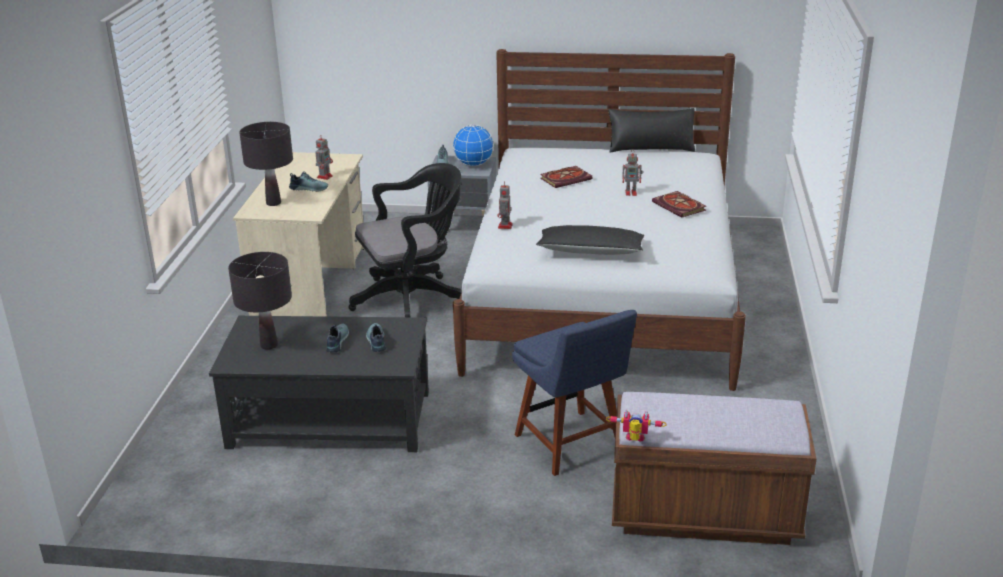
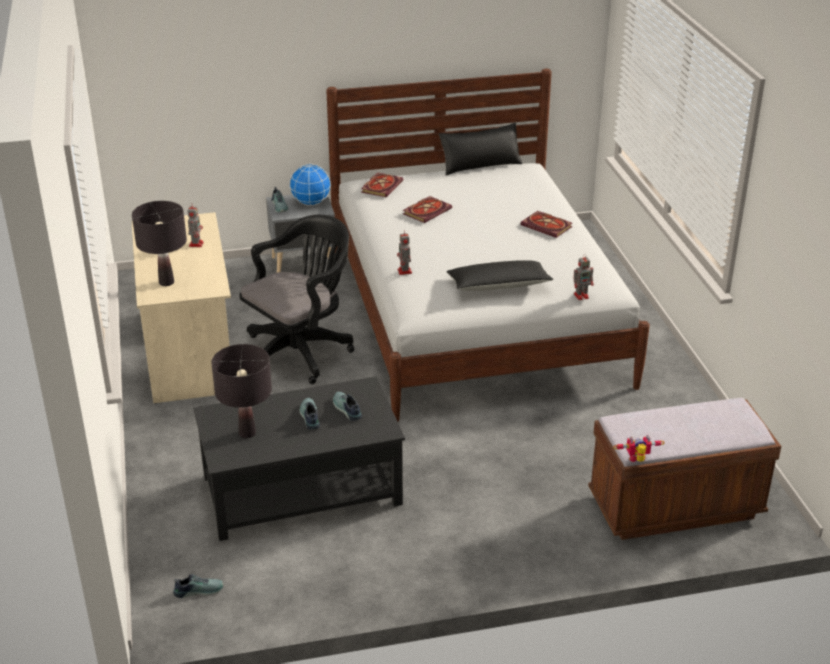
camera: 20 degrees left, 5 degrees up
shoe [289,171,328,192] -> shoe moved to [173,574,224,598]
blue chair [512,310,637,476] -> none
toy robot [622,151,643,196] -> toy robot moved to [574,254,594,300]
none -> book [361,173,403,197]

